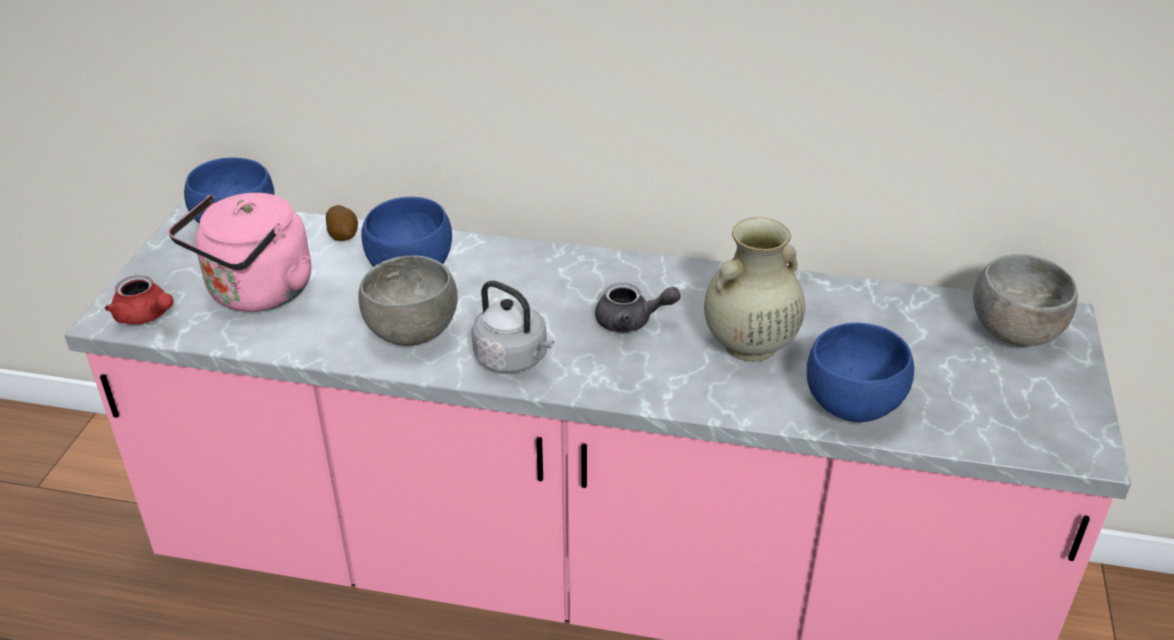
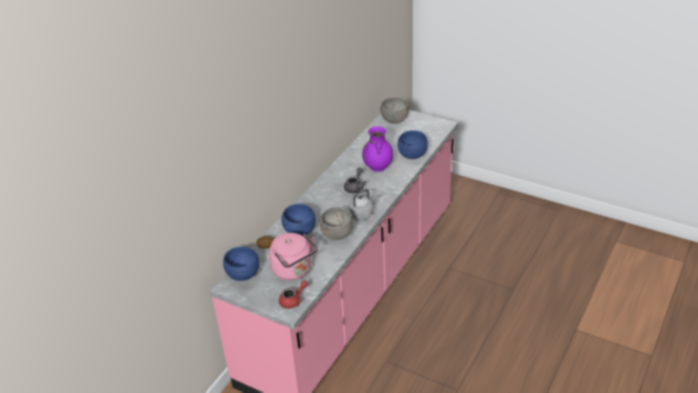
camera: 70 degrees left, 0 degrees up
beige vase [704,217,805,362] -> purple vase [362,126,393,172]

